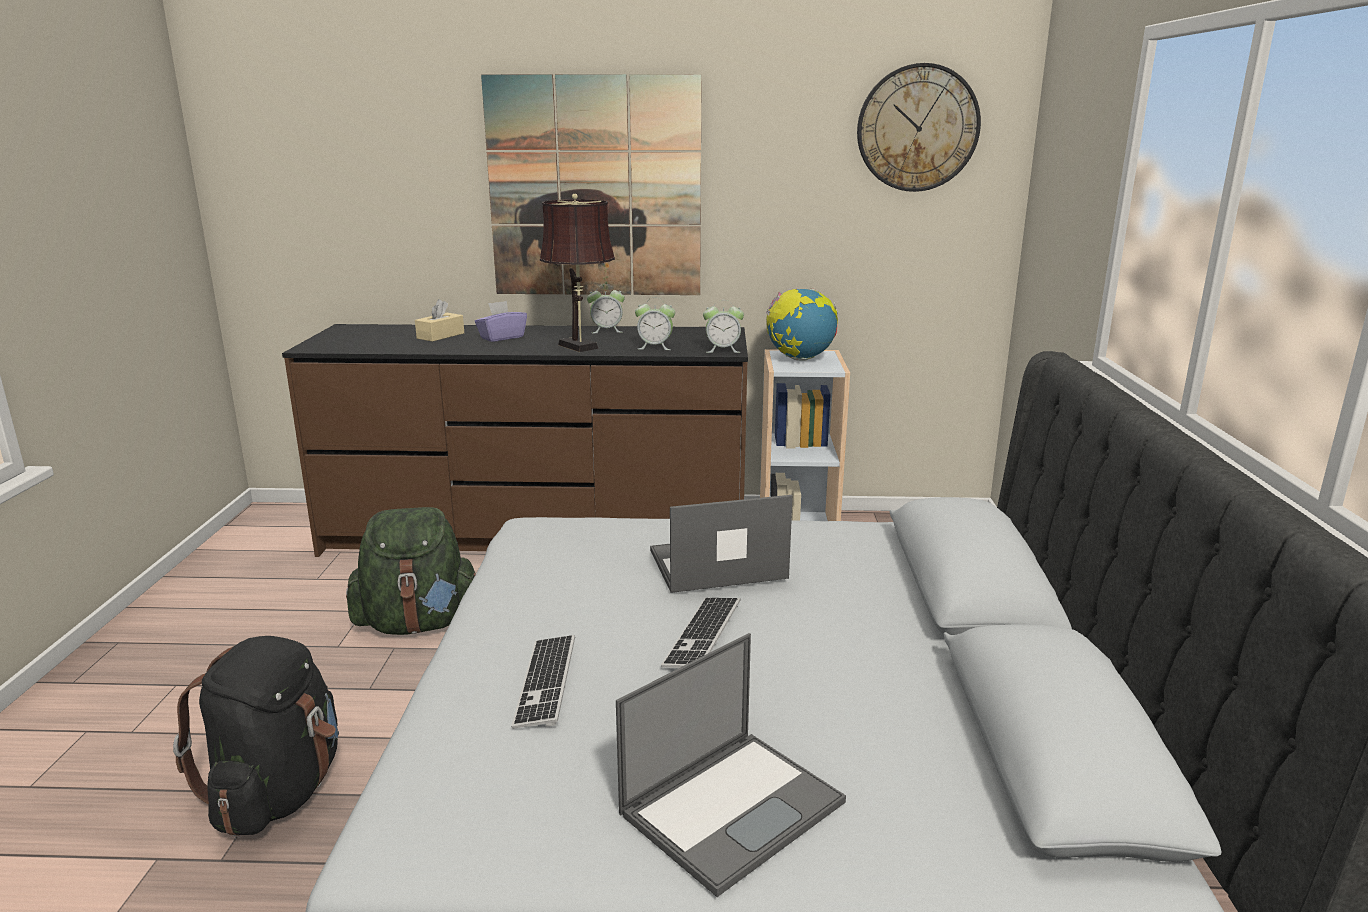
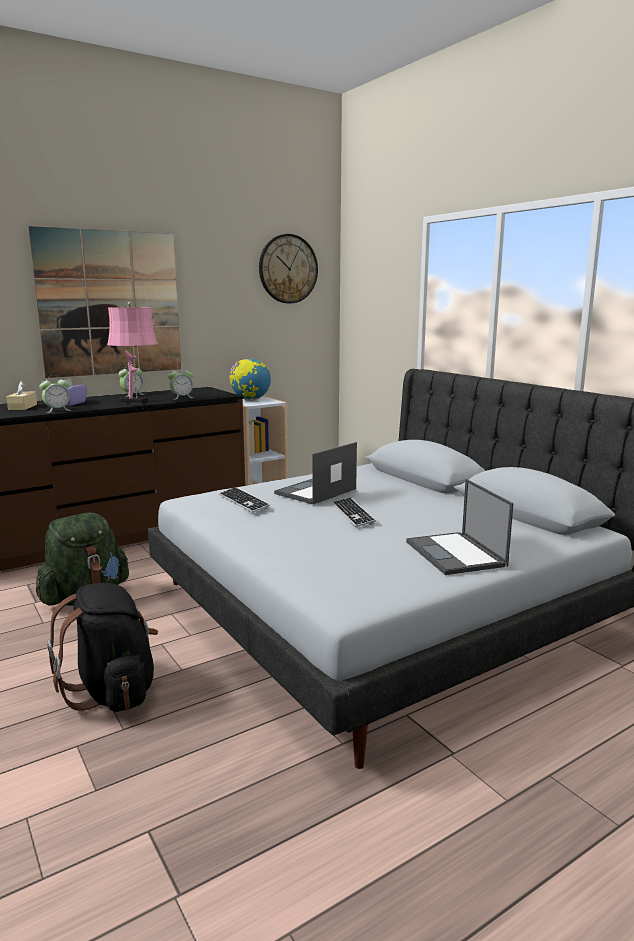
camera: 35 degrees left, 5 degrees down
keyboard [511,635,575,729] -> keyboard moved to [219,487,270,513]
brown table lamp [540,194,615,352] -> pink table lamp [107,302,158,404]
laptop [616,633,846,897] -> laptop turned 150 degrees clockwise [406,479,514,575]
alarm clock [703,301,744,353] -> alarm clock moved to [39,375,71,413]

